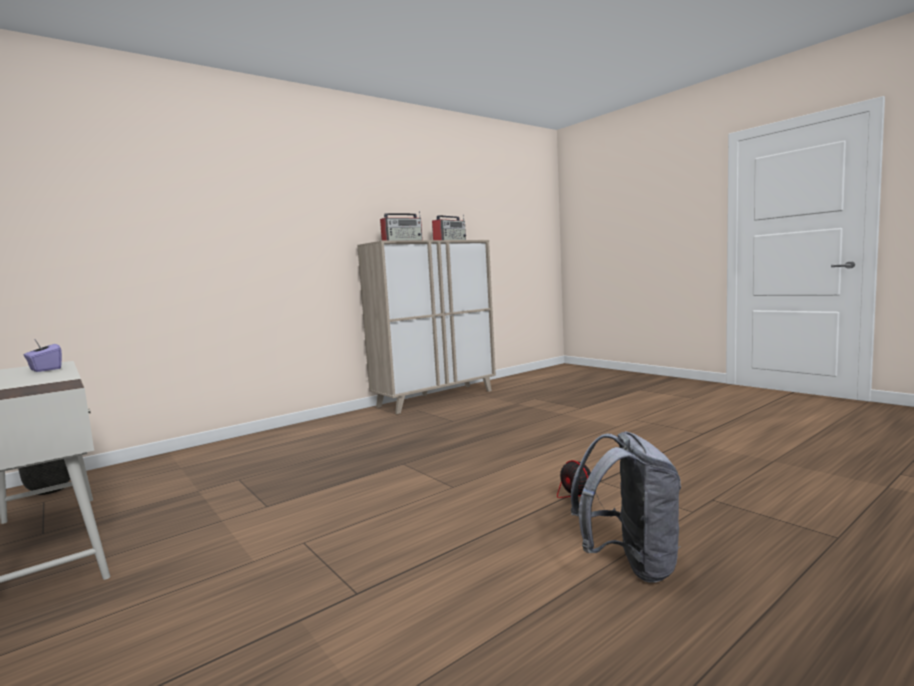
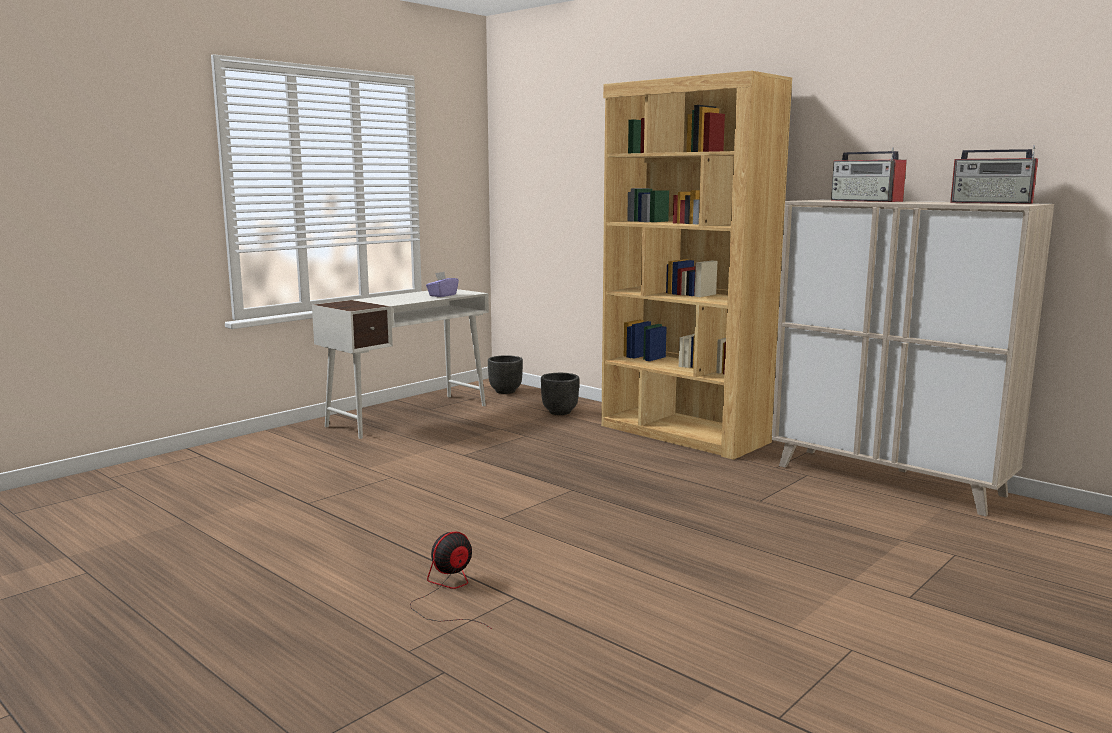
camera: 80 degrees right, 5 degrees up
grey backpack [571,431,681,582] -> none
none -> black planter [541,373,579,415]
none -> brown bookcase [601,71,792,460]

